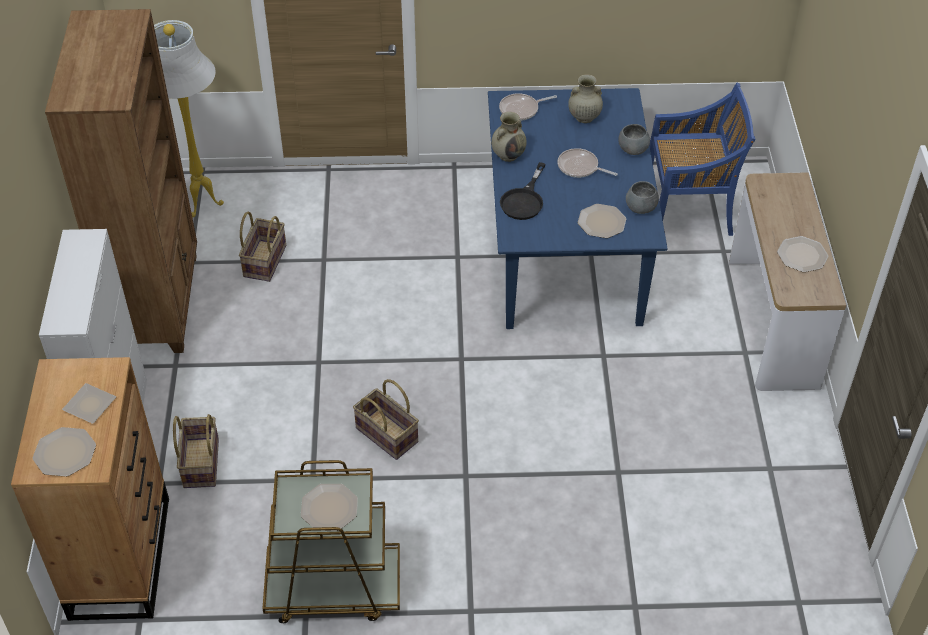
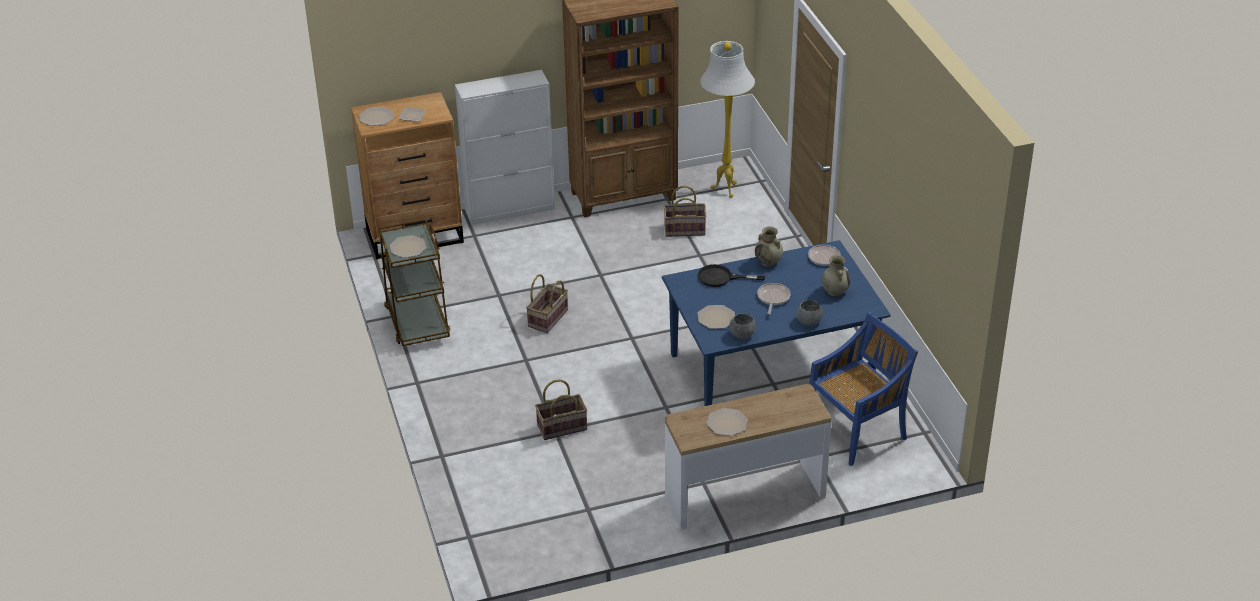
camera: 75 degrees right, 10 degrees down
basket [173,414,219,488] -> basket moved to [535,379,587,440]
blue chair [649,83,756,236] -> blue chair turned 105 degrees counterclockwise [809,312,918,466]

